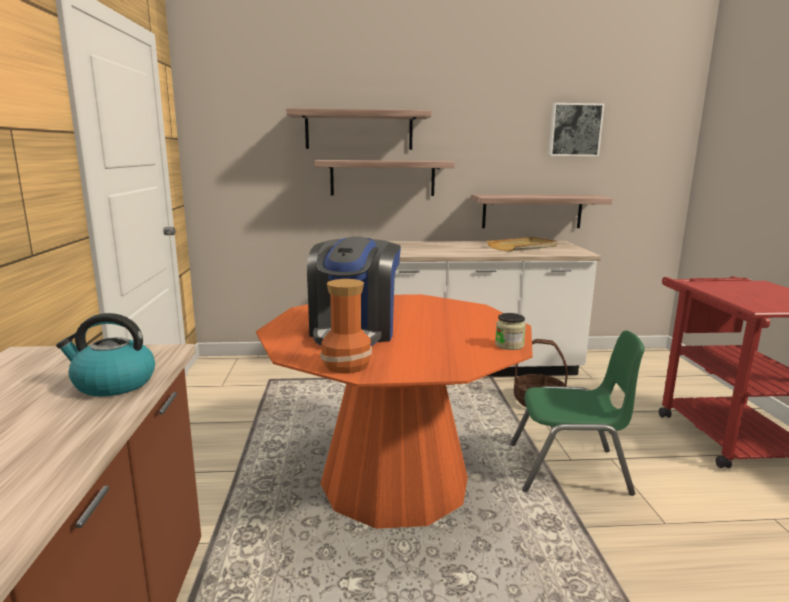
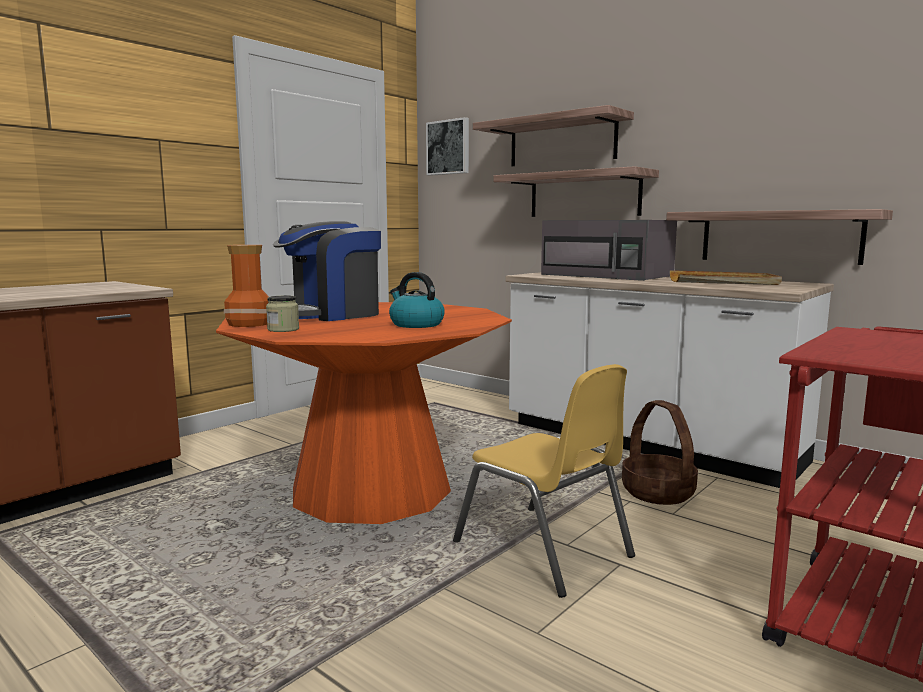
camera: 45 degrees right, 5 degrees down
kettle [56,313,155,397] -> kettle moved to [389,272,445,328]
jar [495,313,526,350] -> jar moved to [266,296,299,332]
green chair [510,330,645,496] -> yellow chair [453,364,635,598]
picture [548,103,605,156] -> picture moved to [426,117,469,176]
none -> grey microwave [541,220,677,281]

